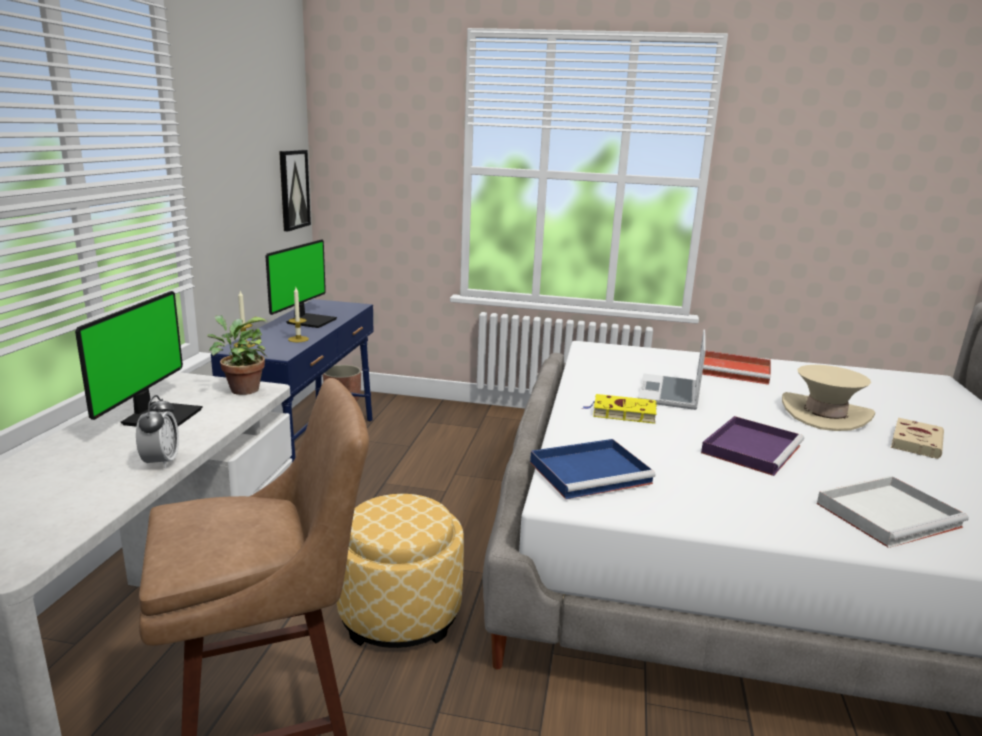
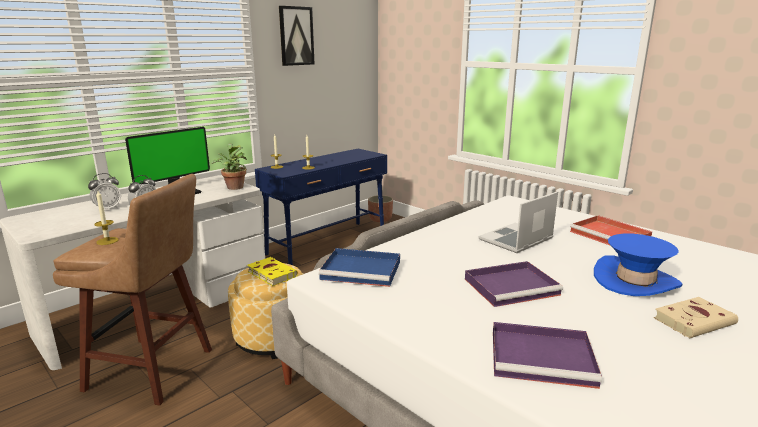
camera: 35 degrees right, 0 degrees up
monitor [266,240,337,328] -> none
picture [279,150,311,231] -> picture moved to [279,6,315,66]
yellow book [582,394,657,424] -> yellow book moved to [247,257,298,286]
beige hat [782,365,875,431] -> blue hat [594,234,682,296]
white tray [817,476,969,548] -> purple tray [493,322,602,389]
none -> alarm clock [88,173,121,209]
none -> candle [95,191,118,245]

